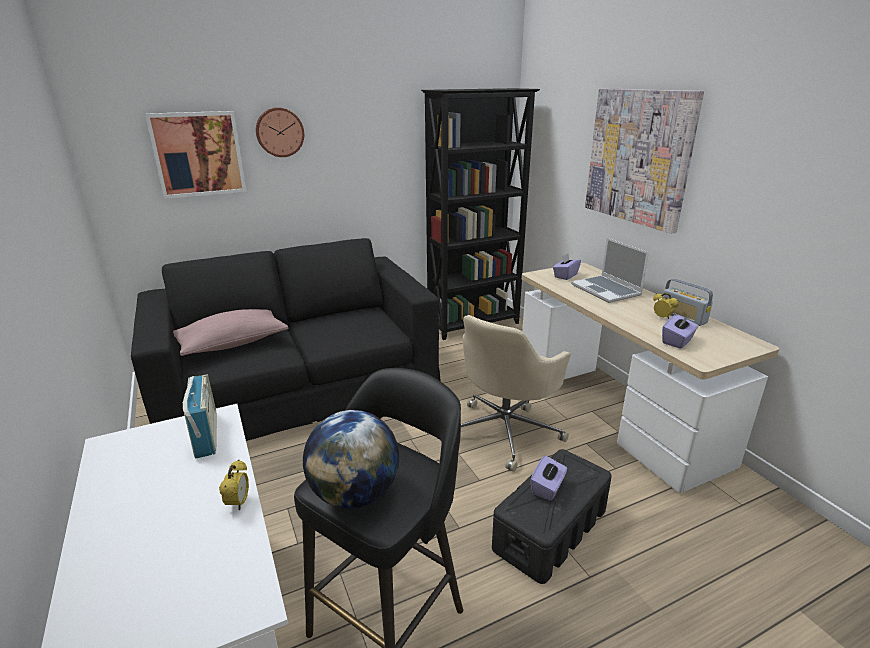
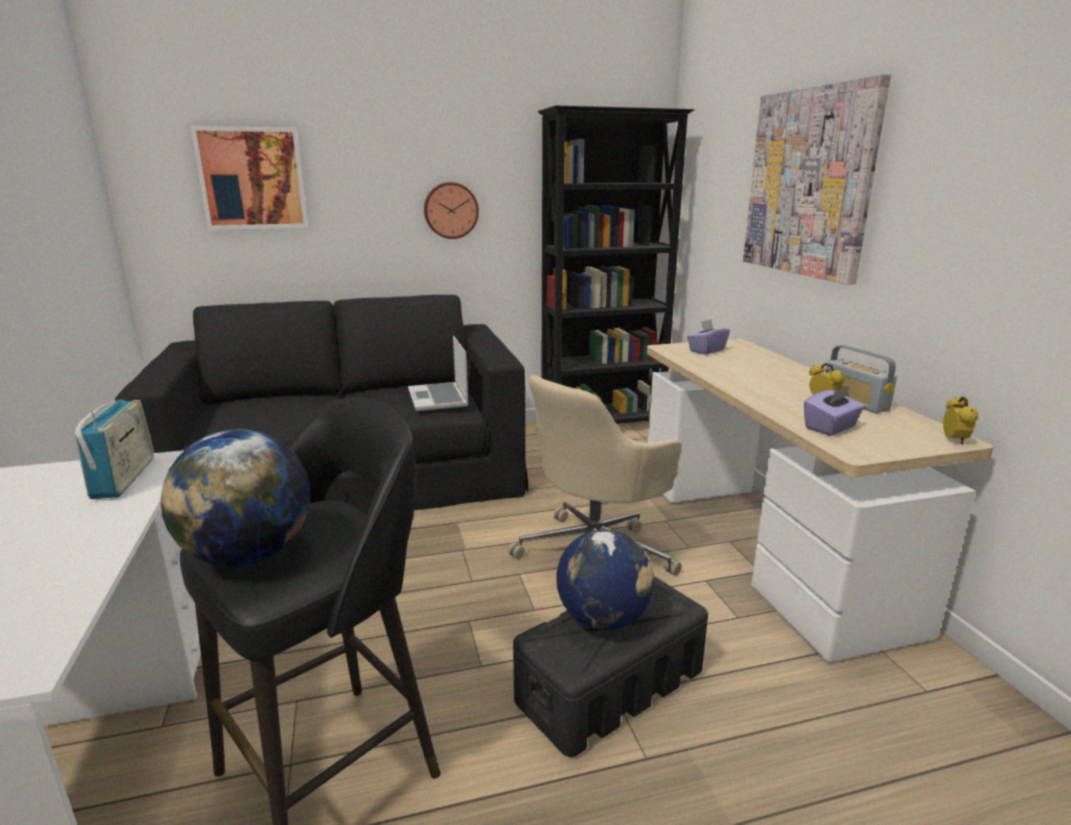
camera: 10 degrees right, 5 degrees down
pink pillow [173,309,288,356] -> none
alarm clock [219,460,249,510] -> alarm clock moved to [943,396,978,445]
wall clock [256,107,304,157] -> wall clock moved to [424,182,479,239]
purple tissue box [530,456,567,501] -> globe [556,530,654,630]
laptop [571,238,649,303] -> laptop moved to [408,336,469,411]

